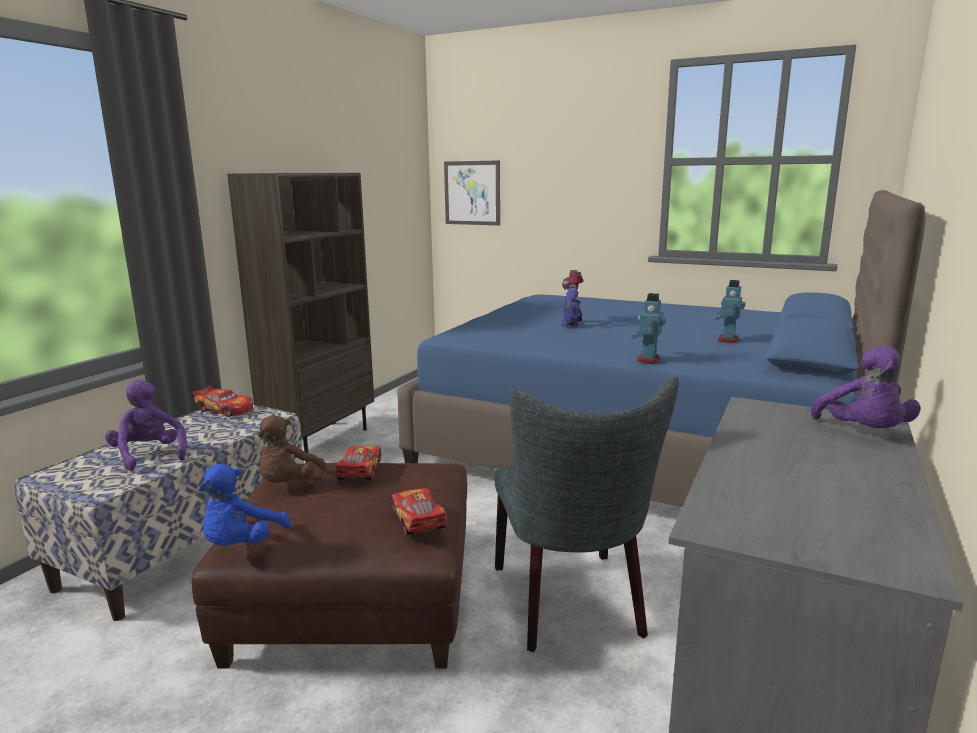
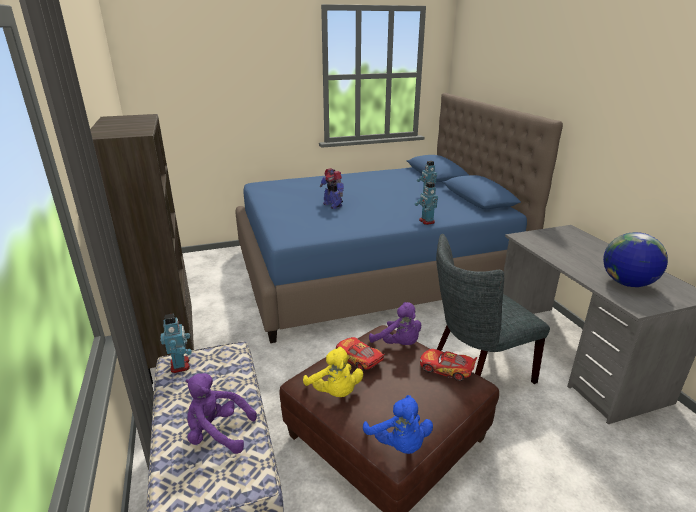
camera: 45 degrees left, 10 degrees up
toy car [193,386,253,417] -> toy robot [160,313,192,373]
brown plush toy [258,415,327,483] -> yellow plush toy [303,347,363,397]
picture [444,160,500,225] -> none
grey chair [494,377,679,652] -> grey chair turned 120 degrees clockwise [436,234,550,384]
purple plush toy [811,345,921,428] -> purple plush toy moved to [369,302,421,345]
none -> globe [603,232,668,287]

